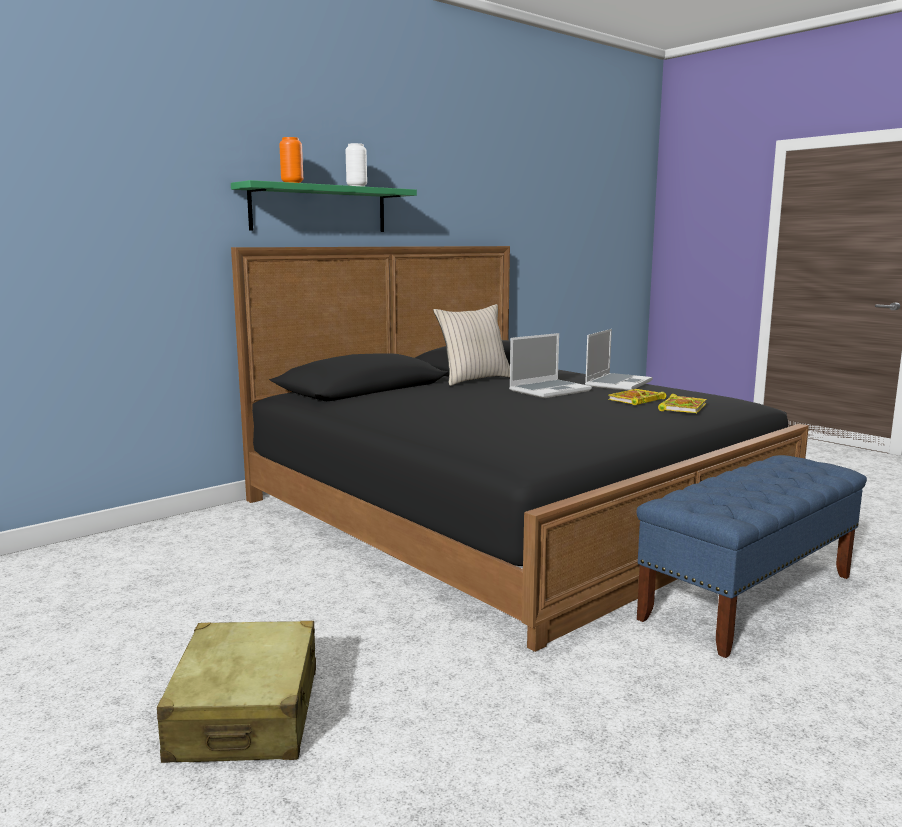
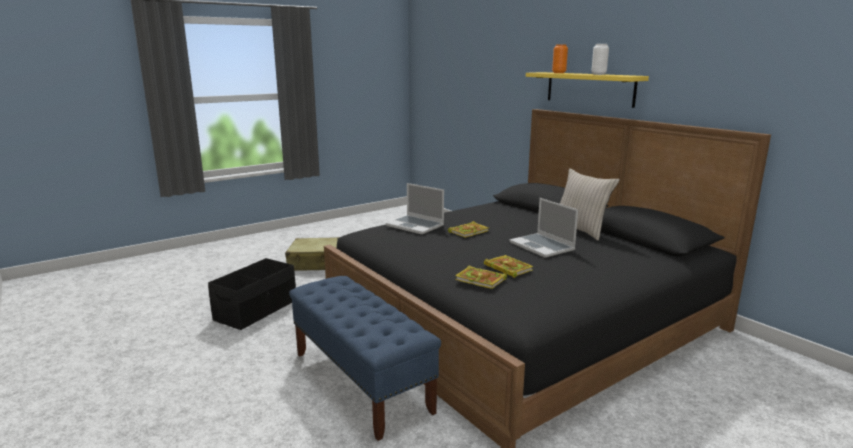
camera: 95 degrees right, 5 degrees up
green shelf [231,180,417,232] -> yellow shelf [526,72,649,108]
laptop [585,329,652,391] -> laptop moved to [386,183,444,235]
none -> black storage box [208,258,296,330]
none -> book [448,221,489,238]

